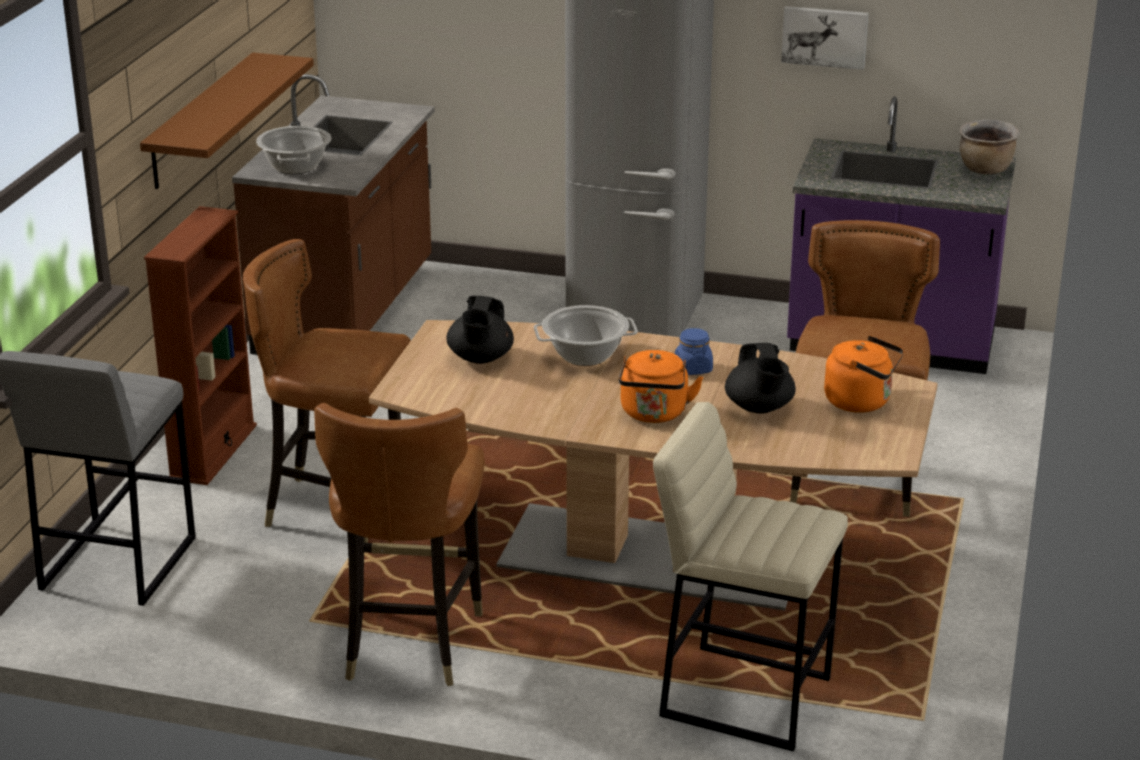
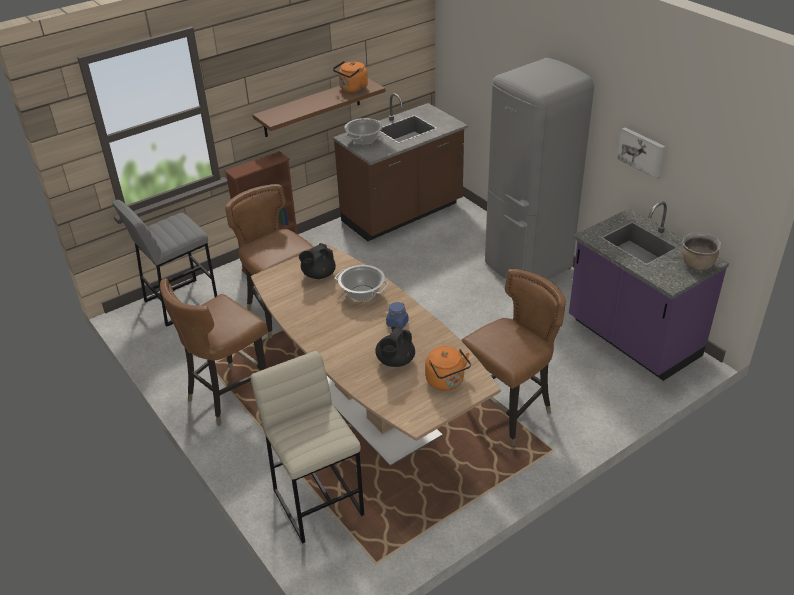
camera: 40 degrees right, 10 degrees up
orange kettle [619,350,703,423] -> orange kettle moved to [333,61,368,93]

